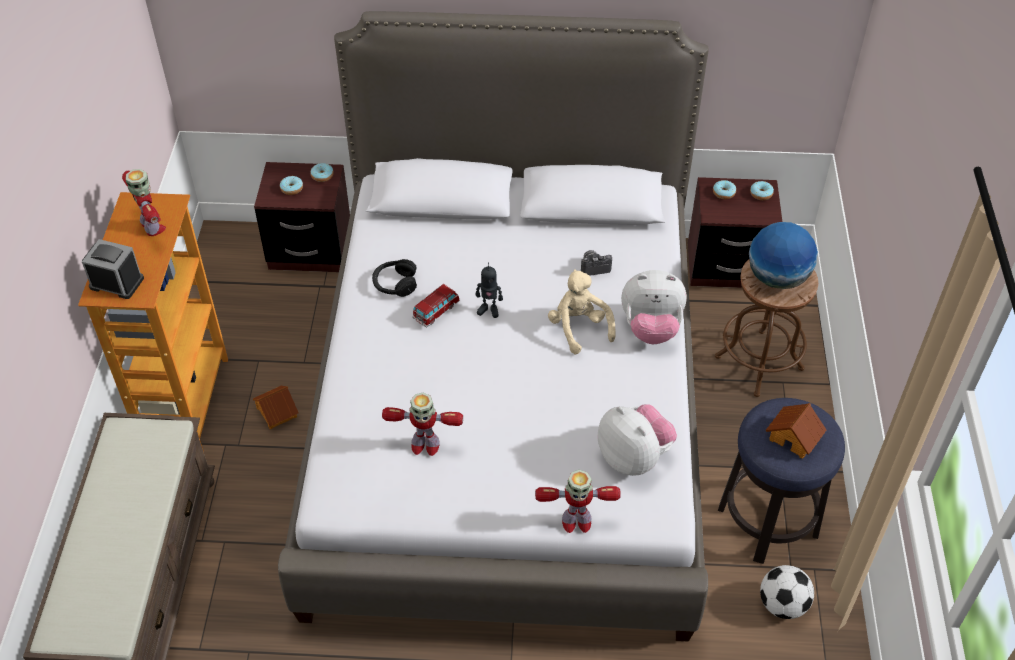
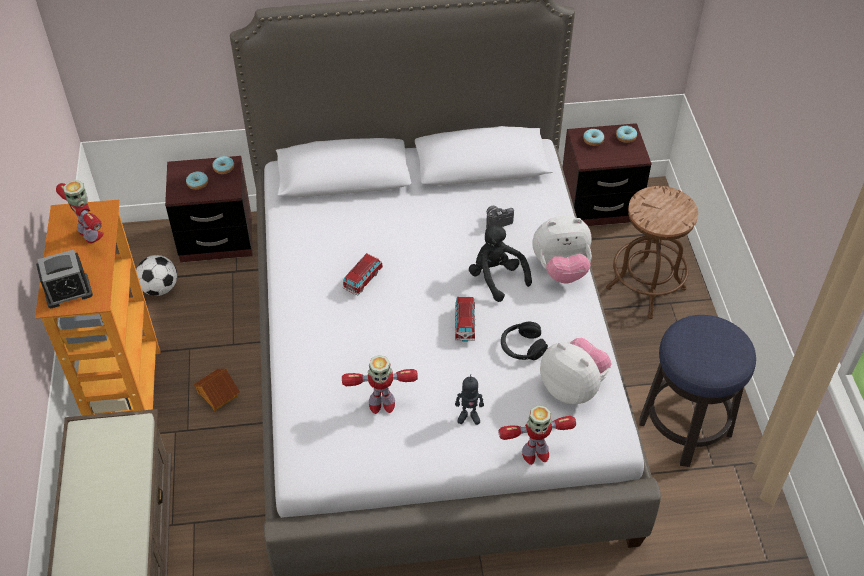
camera: 10 degrees left, 0 degrees up
alarm clock [82,239,144,299] -> alarm clock turned 150 degrees clockwise [36,250,93,308]
black headphones [372,259,417,297] -> black headphones moved to [501,322,548,360]
toy robot [475,262,503,318] -> toy robot moved to [455,374,484,425]
beige plush toy [548,269,616,354] -> black plush toy [469,224,532,302]
globe [749,222,818,289] -> none
football [760,565,814,619] -> football moved to [136,255,177,296]
toy house [766,403,826,459] -> none
none -> toy car [455,297,475,342]

